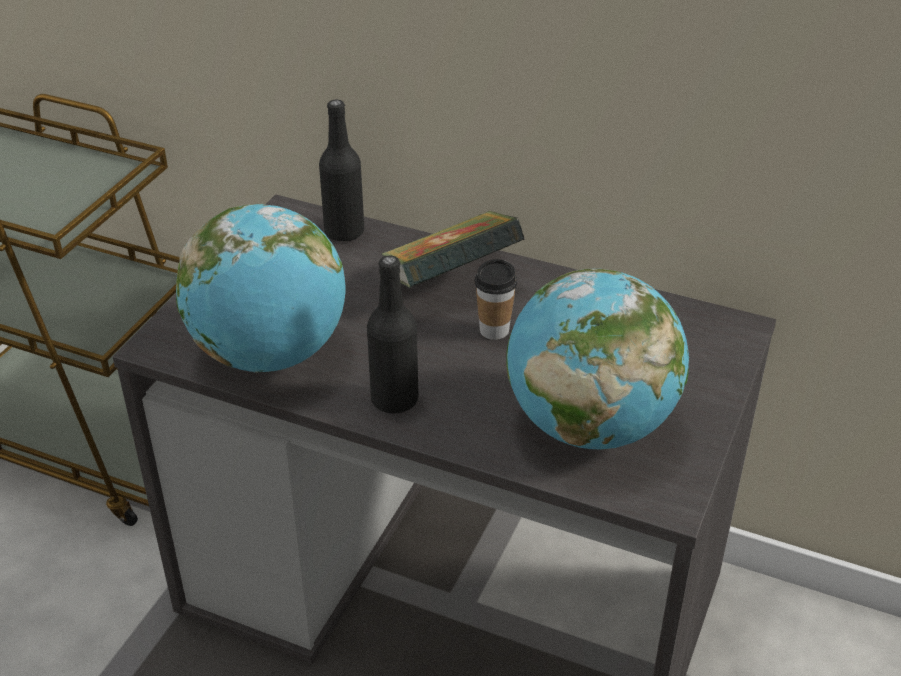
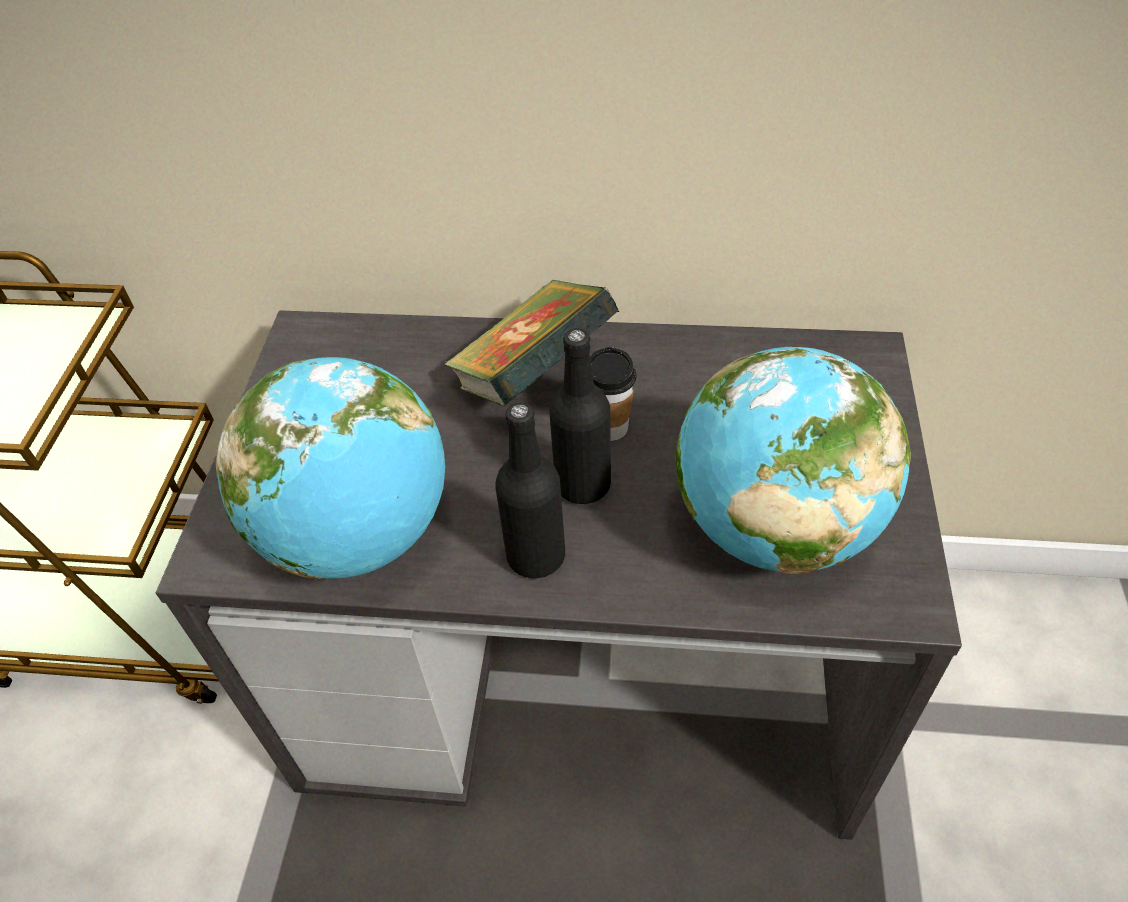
camera: 15 degrees left, 10 degrees up
black bottle [319,100,364,241] -> black bottle moved to [549,328,611,504]

